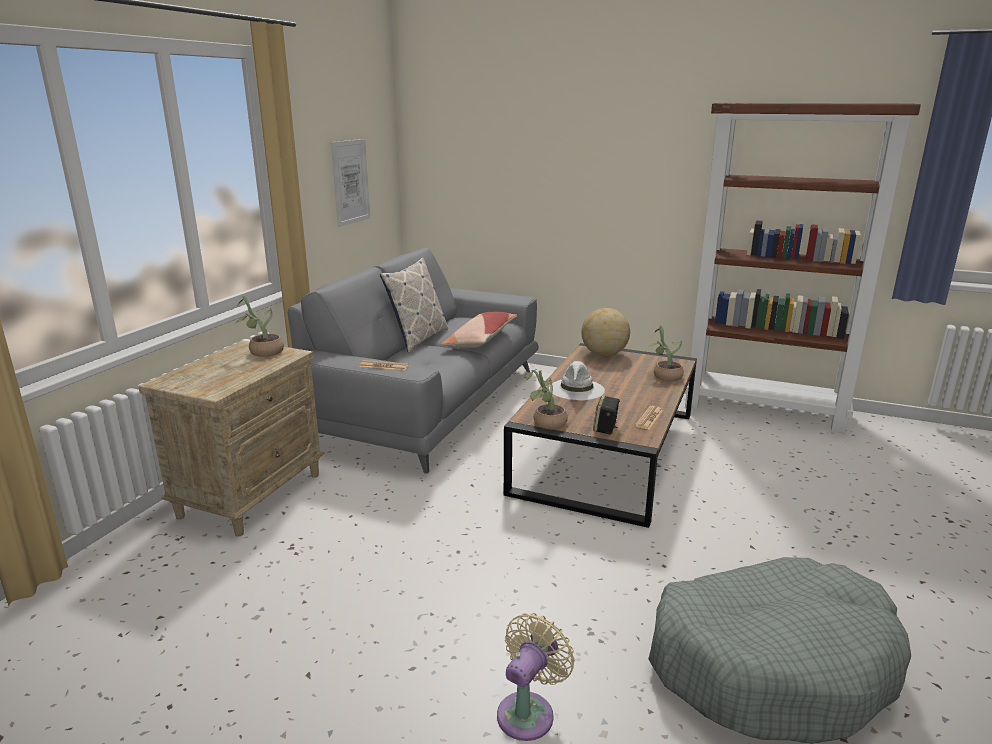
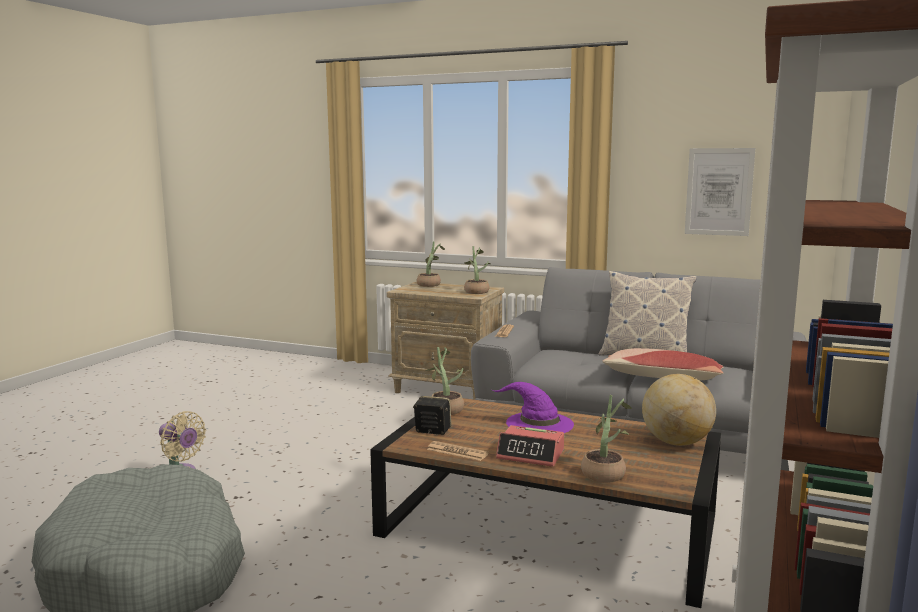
camera: 90 degrees right, 10 degrees down
white hat [549,361,605,400] -> purple hat [492,382,574,433]
none -> potted plant [417,242,445,287]
none -> alarm clock [496,425,564,467]

